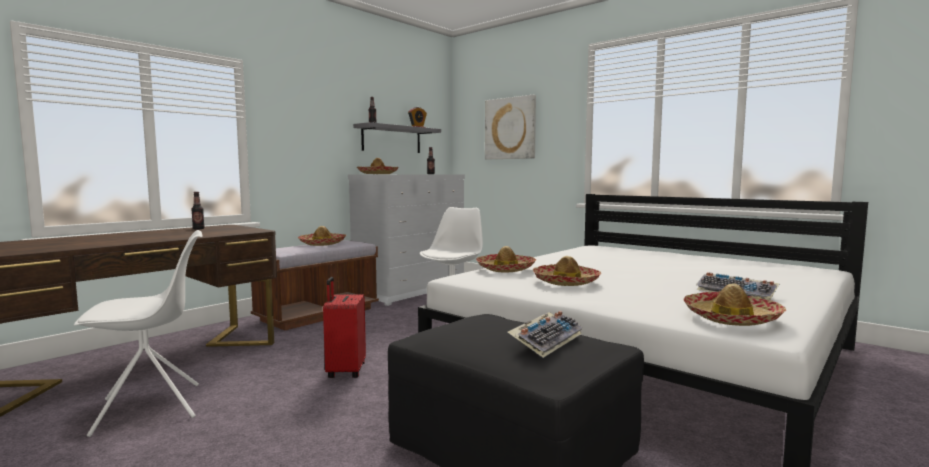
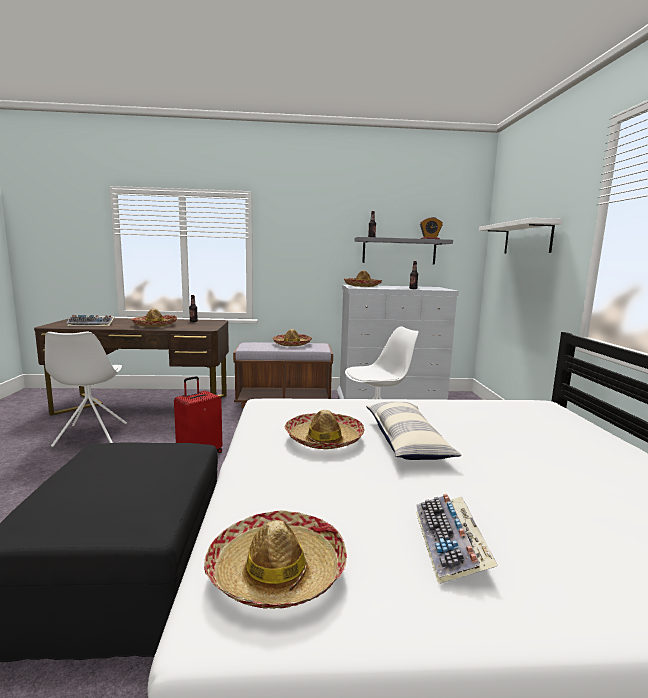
camera: 45 degrees right, 5 degrees up
white chair [74,230,203,437] -> white chair turned 60 degrees clockwise [45,331,127,447]
hat [476,246,536,272] -> hat moved to [131,309,177,327]
picture [485,95,536,159] -> white shelf [479,218,563,254]
keyboard [507,311,583,358] -> keyboard moved to [66,315,115,326]
none -> pillow [366,402,462,460]

